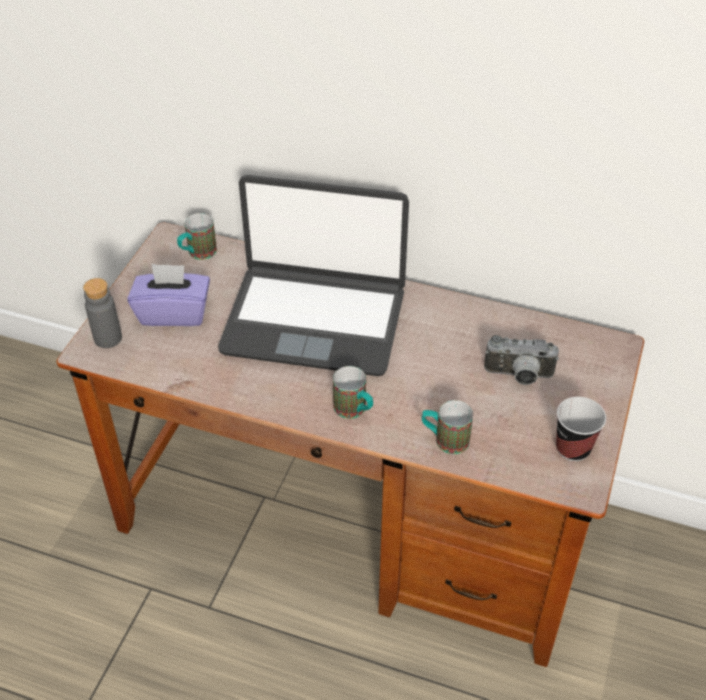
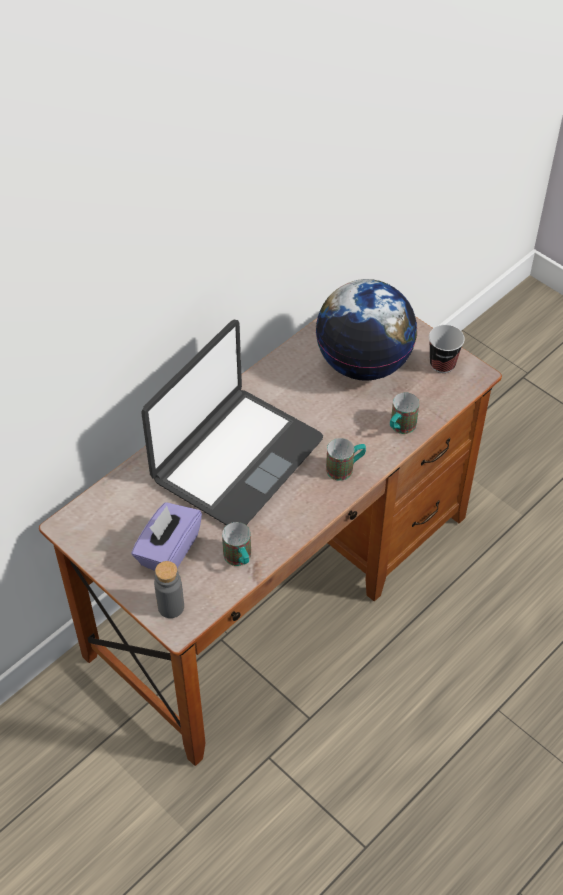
camera: 65 degrees left, 5 degrees up
mug [177,213,217,260] -> mug moved to [222,522,251,566]
camera [484,335,559,385] -> globe [316,279,417,381]

